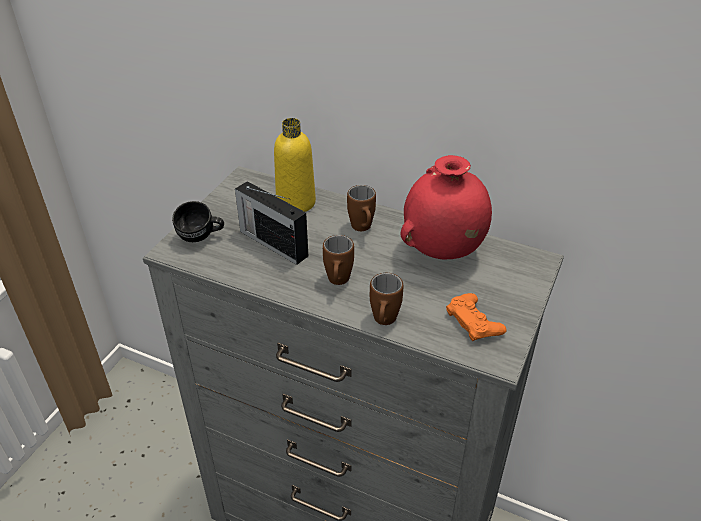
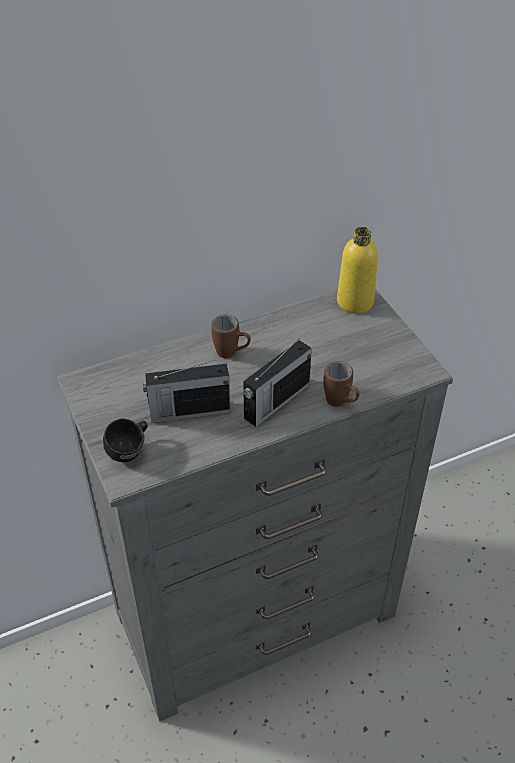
camera: 50 degrees left, 5 degrees up
yellow bottle [274,118,316,212] -> yellow bottle moved to [337,227,378,313]
brown mug [323,235,354,285] -> radio [243,340,312,427]
red vase [401,155,492,259] -> none
orange game controller [446,293,507,341] -> none

